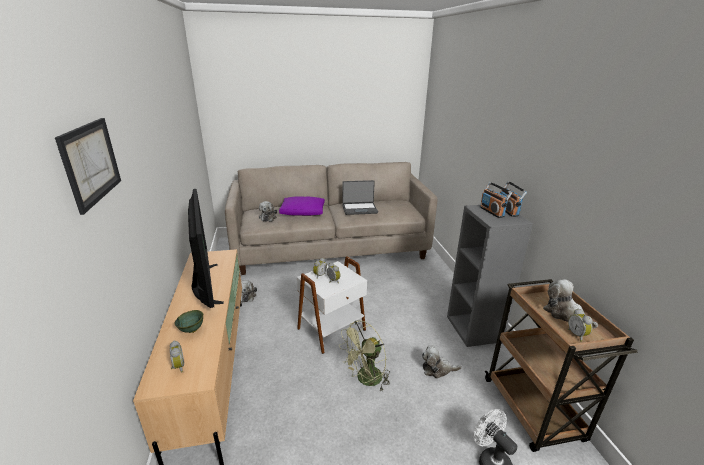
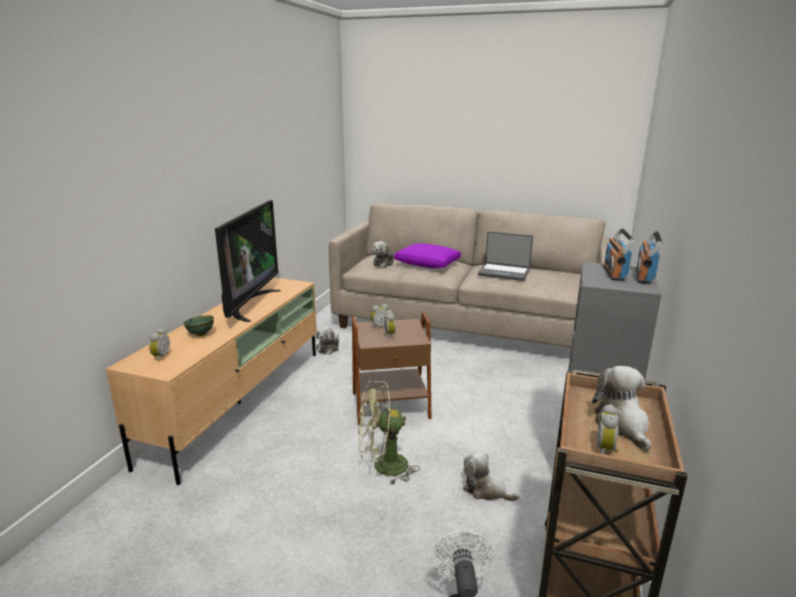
camera: 30 degrees right, 5 degrees down
picture [55,118,121,215] -> none
white side table [297,256,367,354] -> brown side table [352,312,432,425]

